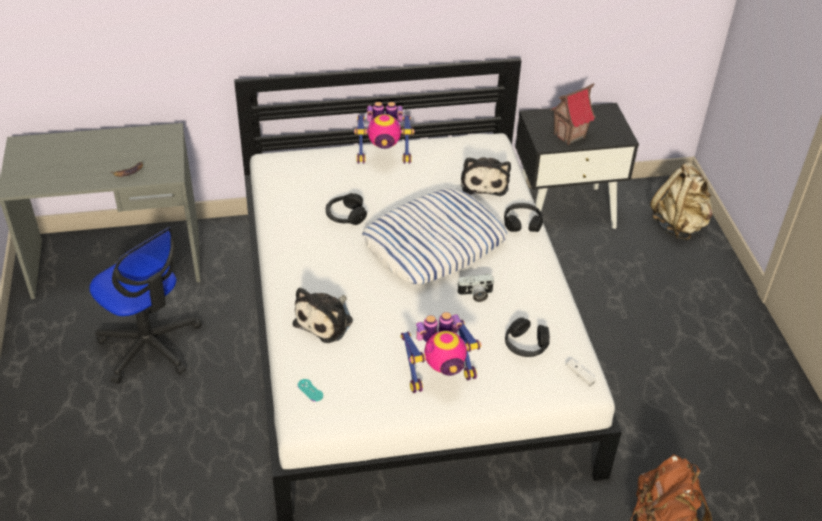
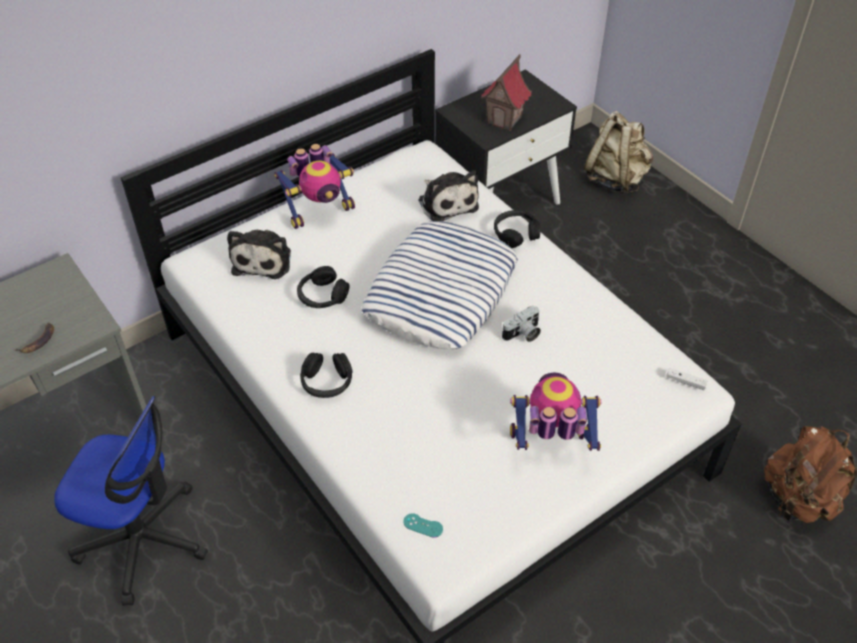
camera: 25 degrees left, 5 degrees up
plush toy [293,287,353,343] -> plush toy moved to [227,230,291,279]
toy robot [400,312,482,393] -> toy robot turned 135 degrees counterclockwise [510,373,601,451]
black headphones [505,317,550,357] -> black headphones moved to [300,353,352,398]

